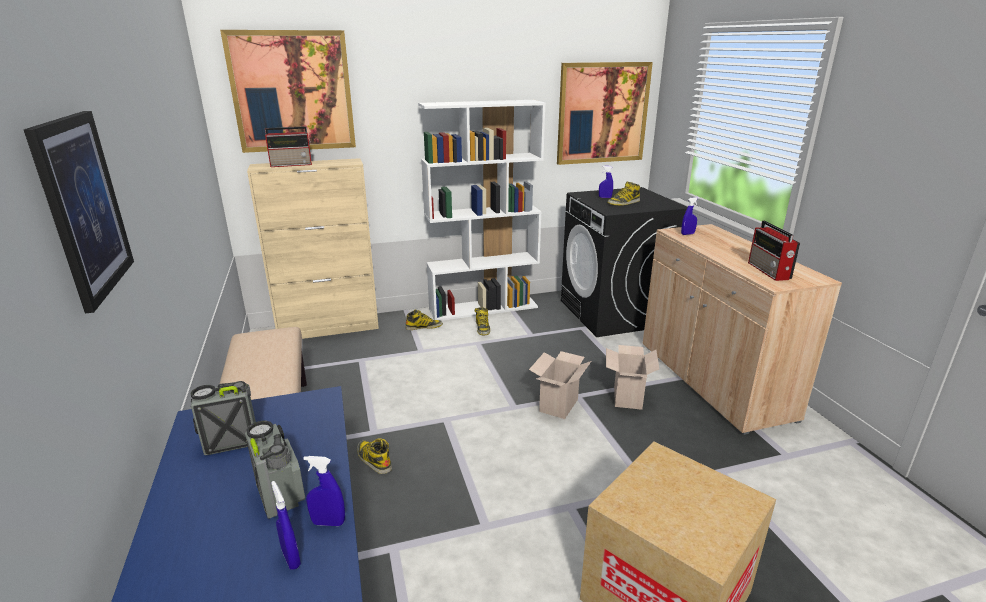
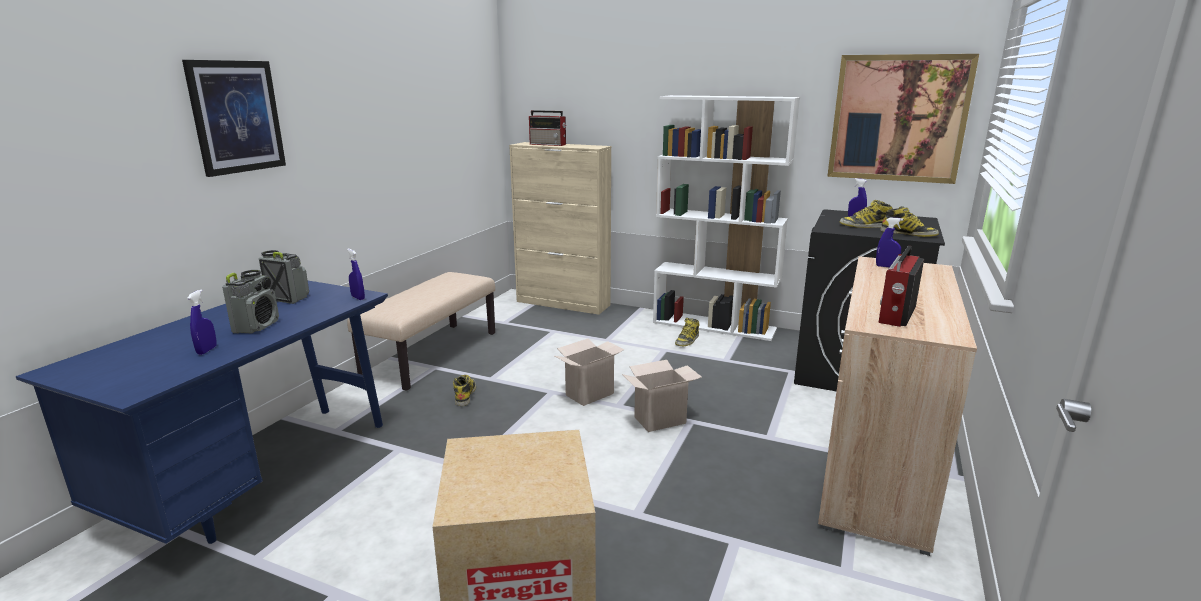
camera: 40 degrees right, 5 degrees down
picture [220,30,356,153] -> none
blue spray bottle [303,456,345,526] -> blue spray bottle moved to [347,249,365,300]
boot [406,310,443,330] -> boot moved to [880,206,939,237]
cardboard box [606,345,659,410] -> cardboard box moved to [555,339,625,406]

